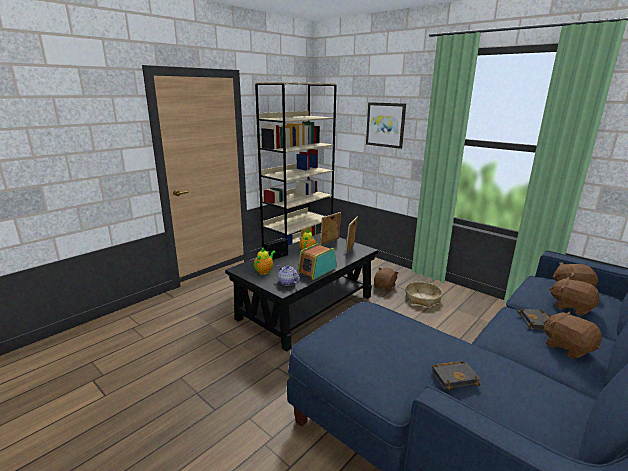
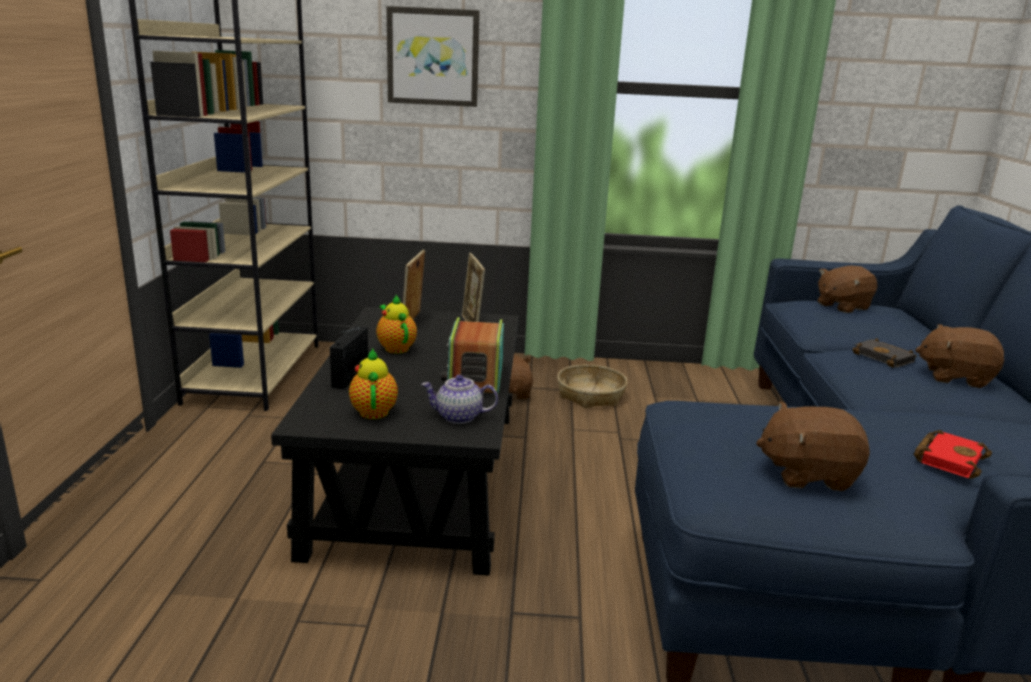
camera: 40 degrees left, 0 degrees up
black book [432,361,481,390] -> red book [914,430,992,479]
brown plush toy [549,277,599,315] -> brown plush toy moved to [756,402,870,491]

